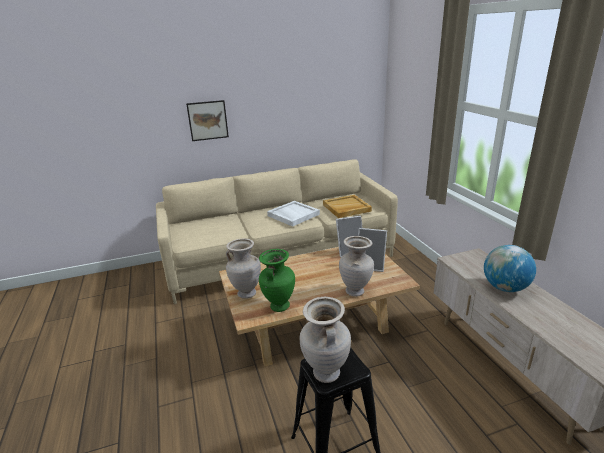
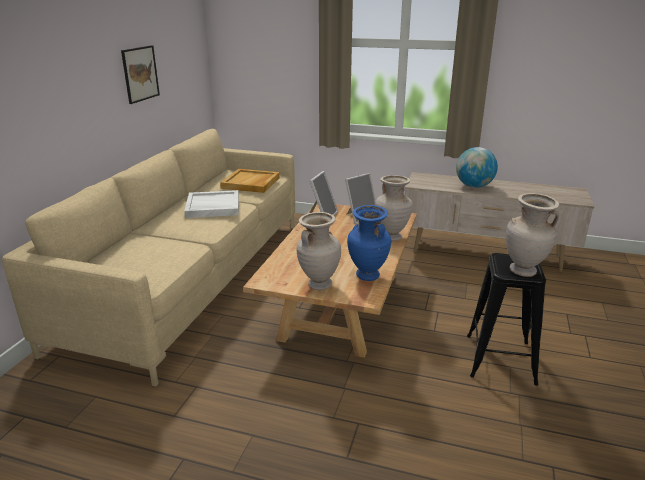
camera: 55 degrees left, 0 degrees up
picture [186,100,229,141] -> picture moved to [121,45,160,104]
green vase [259,249,295,312] -> blue vase [347,205,391,281]

